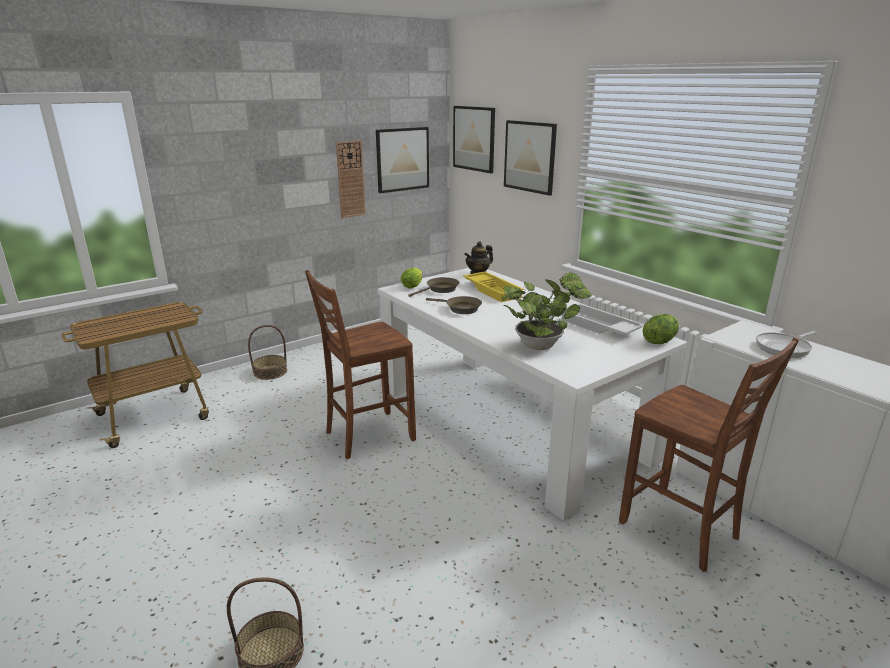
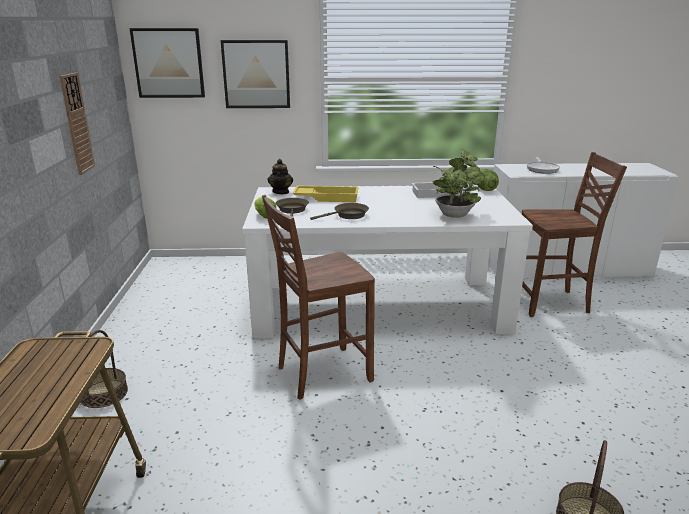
camera: 55 degrees left, 0 degrees up
brown chair [305,270,416,459] -> brown chair turned 60 degrees clockwise [262,195,375,400]
picture [376,127,429,193] -> none

